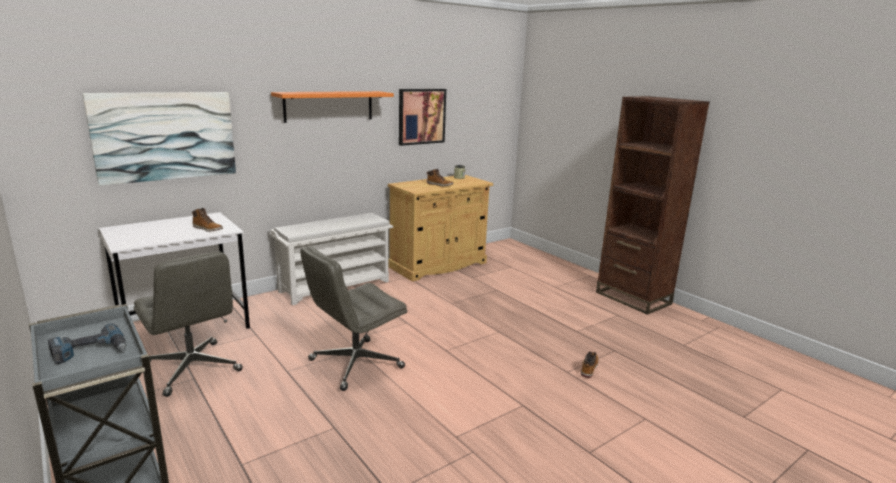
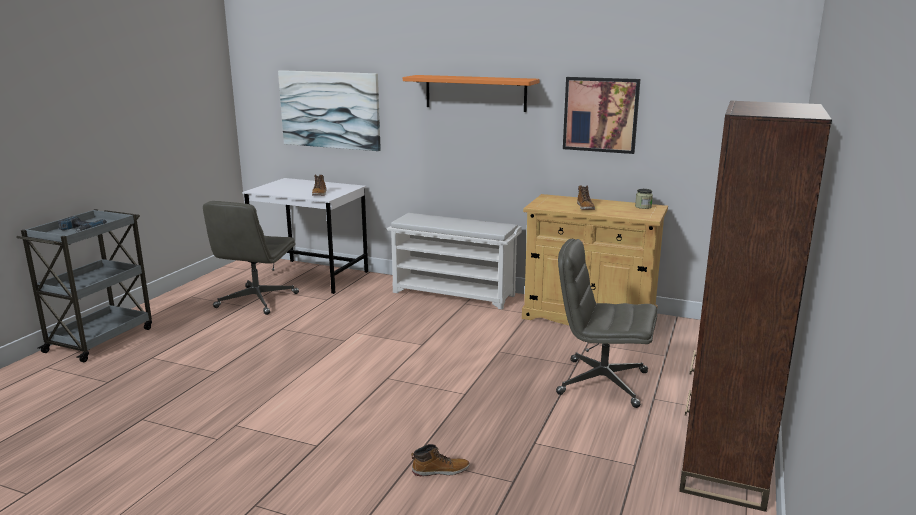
camera: 60 degrees right, 0 degrees up
grey office chair [300,246,407,391] -> grey office chair moved to [556,239,657,408]

